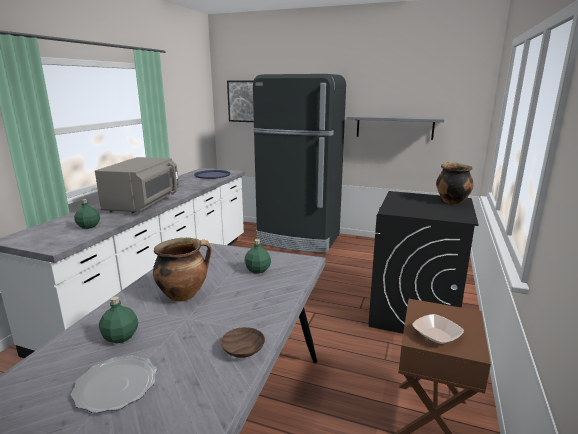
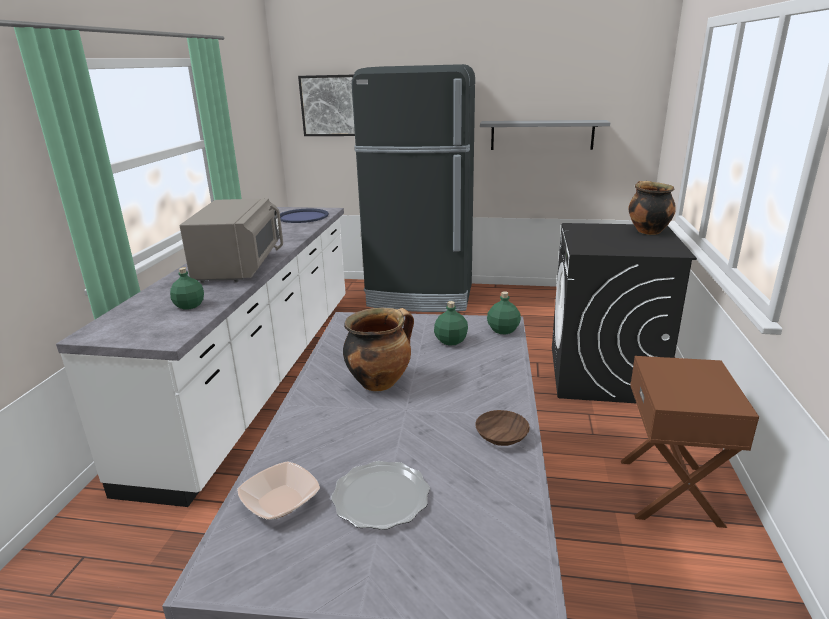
camera: 10 degrees left, 5 degrees up
green bottle [99,296,138,343] -> green bottle moved to [487,291,521,334]
bowl [412,314,464,344] -> bowl moved to [237,461,320,520]

